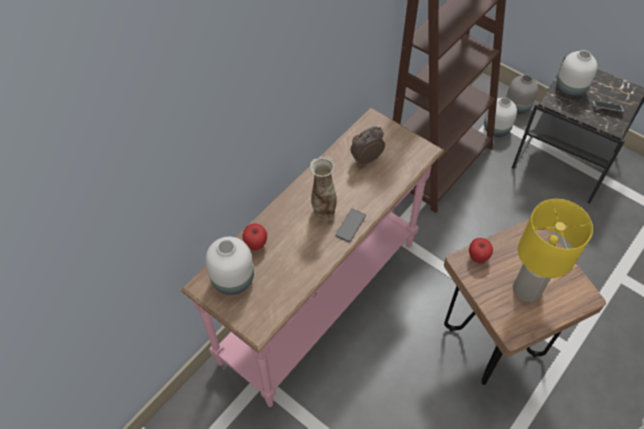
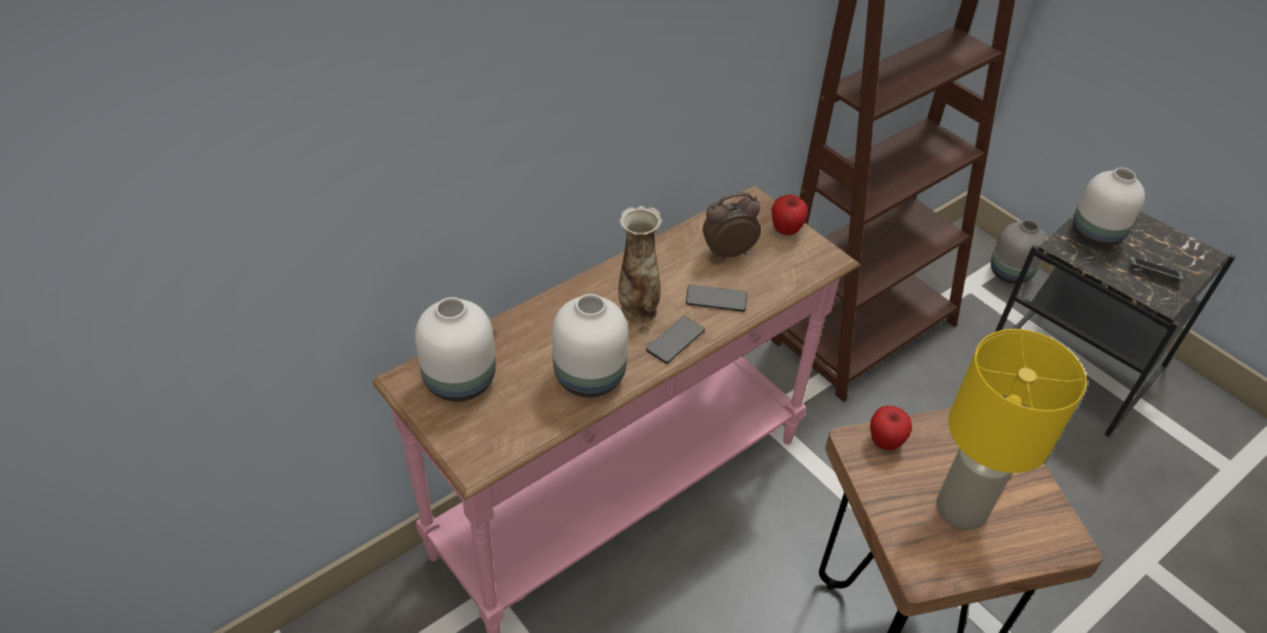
camera: 10 degrees right, 10 degrees down
apple [242,223,267,251] -> apple moved to [771,195,808,235]
white vase [484,97,517,137] -> white vase moved to [552,294,628,397]
none -> phone [686,285,747,312]

